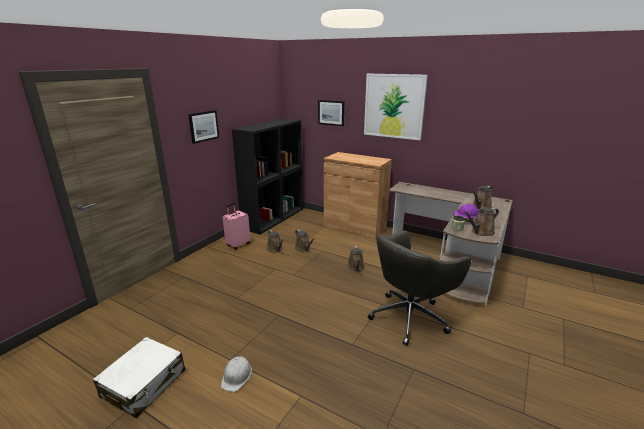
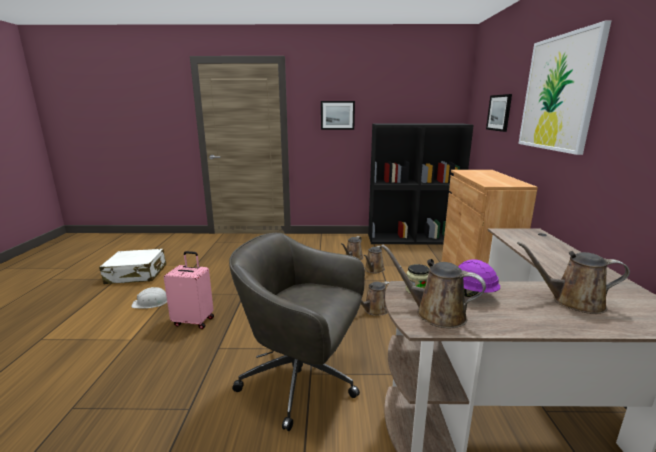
camera: 60 degrees right, 5 degrees down
pink suitcase [223,203,250,250] -> pink suitcase moved to [164,251,214,329]

